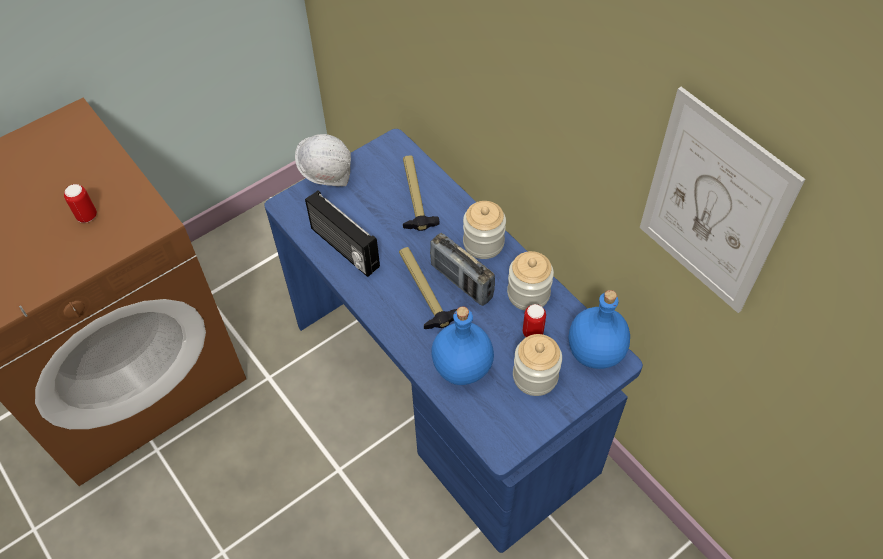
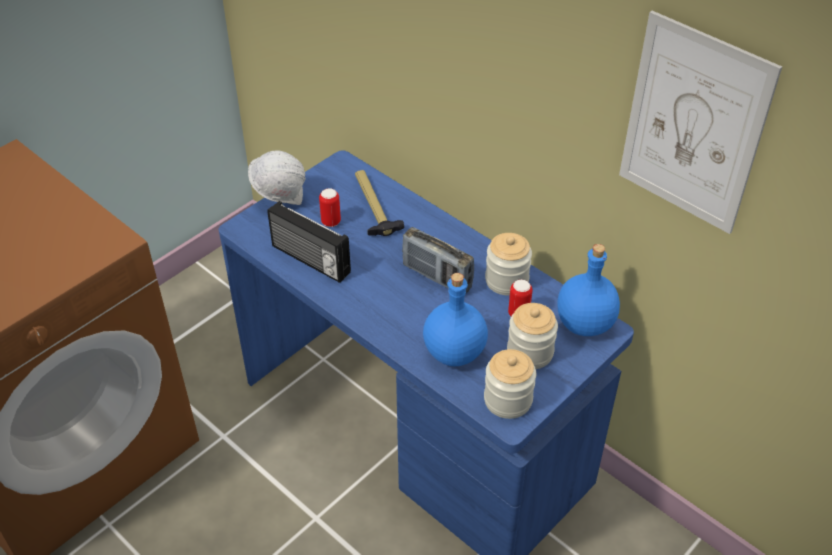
camera: 10 degrees left, 10 degrees down
can [64,184,97,223] -> can moved to [319,188,341,227]
hammer [399,247,457,329] -> none
jar [463,201,506,259] -> jar moved to [484,349,536,419]

